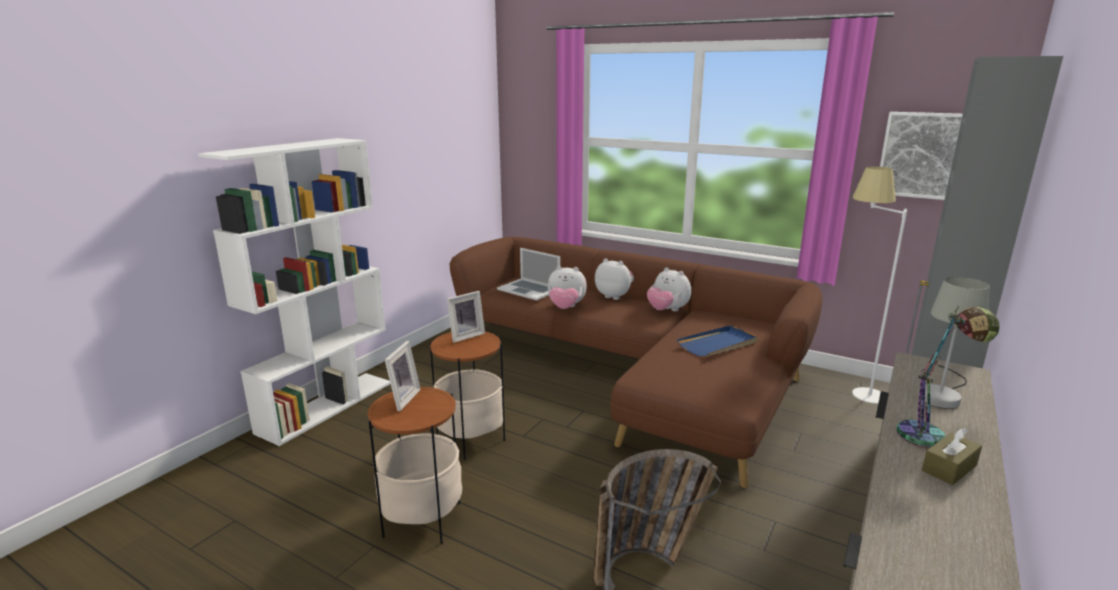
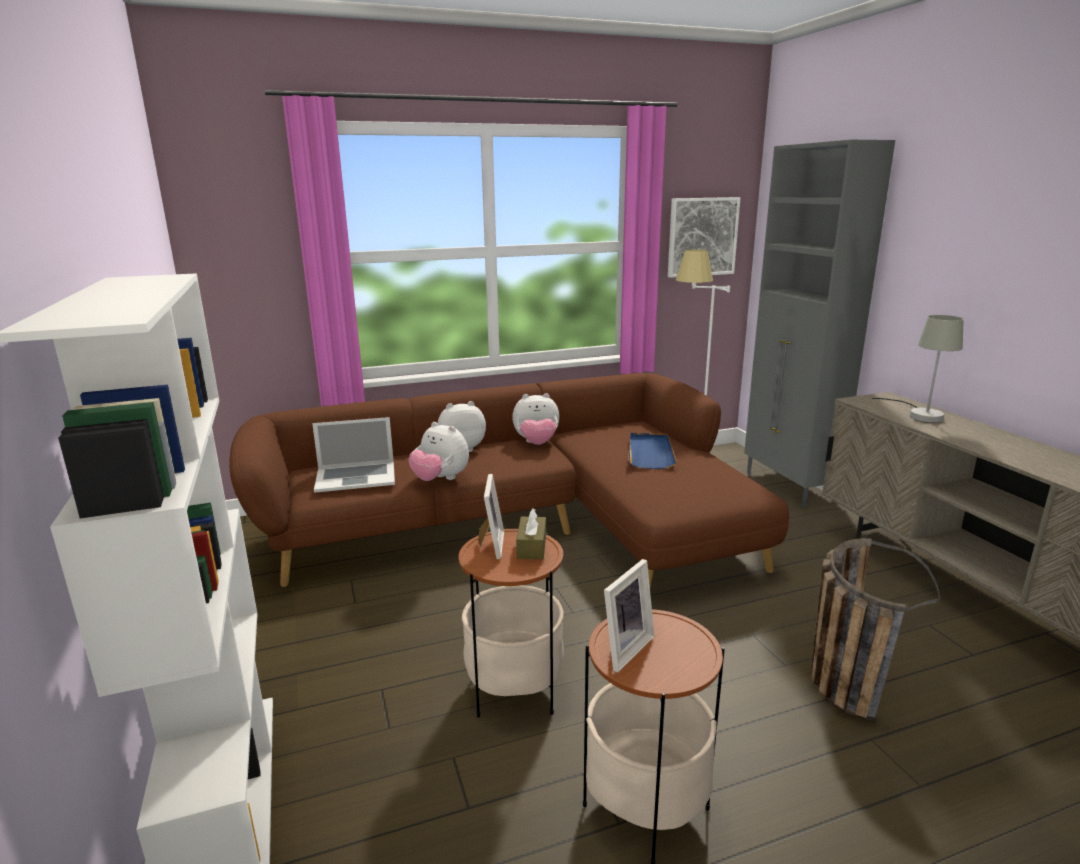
camera: 50 degrees left, 0 degrees up
picture frame [385,341,421,411] -> picture frame turned 75 degrees clockwise [604,559,654,673]
plush toy [548,266,587,309] -> plush toy turned 75 degrees clockwise [409,422,469,481]
table lamp [896,306,1000,448] -> none
brown tissue box [922,428,982,485] -> brown tissue box moved to [516,509,546,560]

